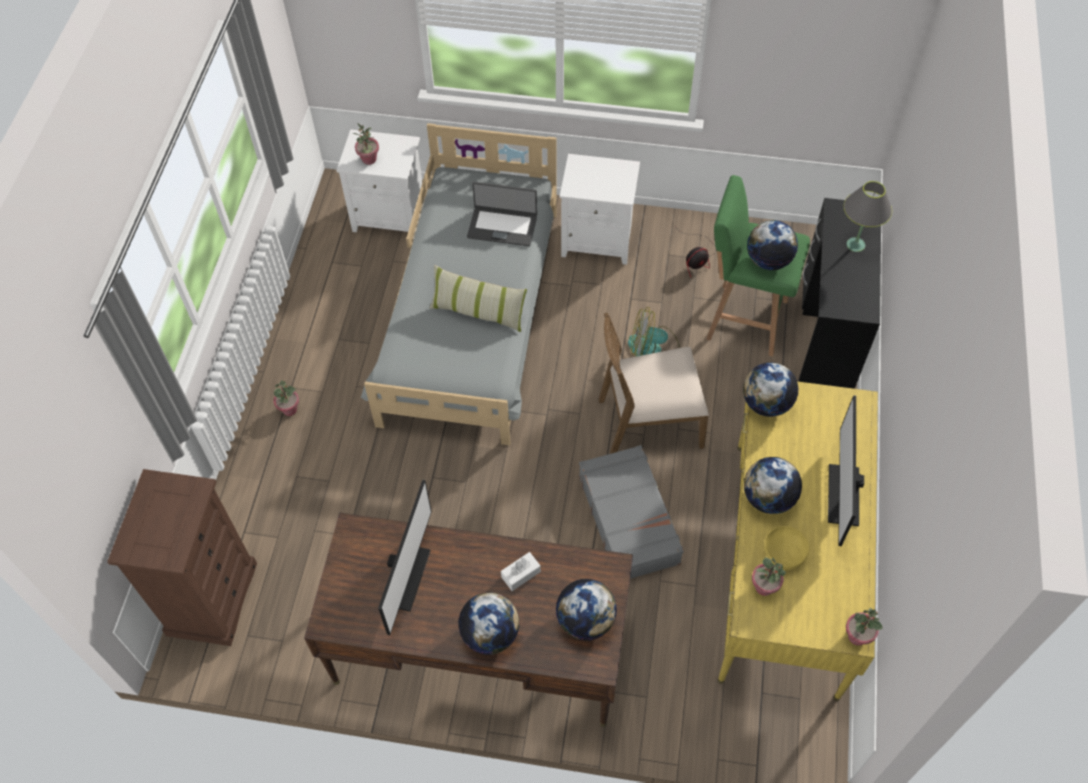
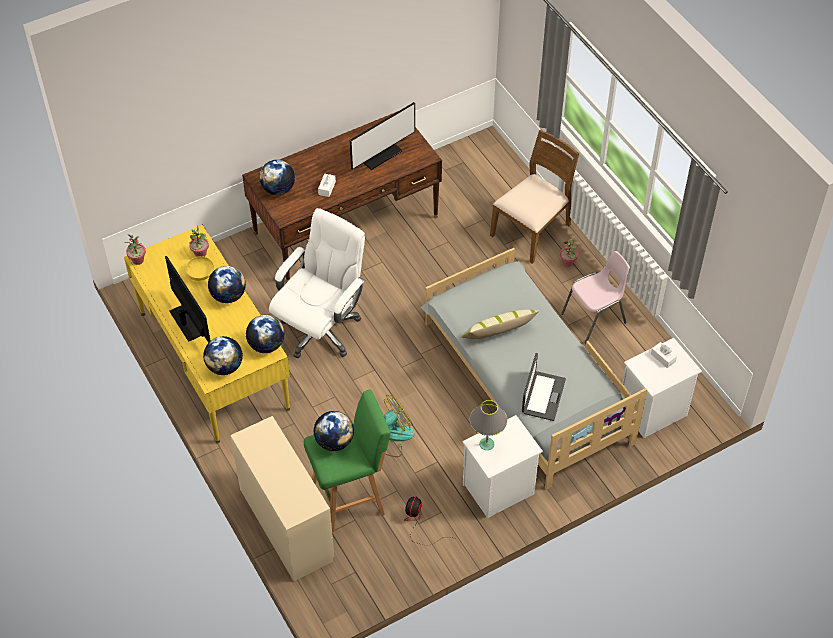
camera: 140 degrees right, 5 degrees down
brown dresser [107,469,257,646] -> none
potted plant [353,123,379,165] -> white tissue box [651,342,677,368]
monitor [378,480,432,635] -> monitor turned 105 degrees counterclockwise [350,102,415,170]
globe [458,592,520,655] -> globe moved to [203,336,243,375]
laptop [467,182,537,246] -> laptop turned 135 degrees clockwise [522,353,566,421]
grey suitcase [579,445,684,579] -> white office chair [269,208,365,358]
brown chair [599,313,709,454] -> brown chair moved to [490,130,579,264]
black desk [798,198,881,389] -> beige desk [230,416,334,581]
grey table lamp [844,181,892,252] -> grey table lamp moved to [470,400,508,450]
none -> pink chair [561,251,630,344]

